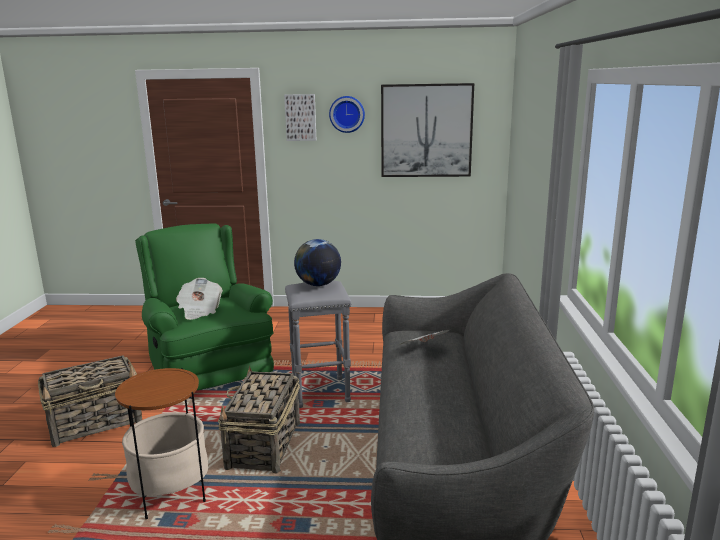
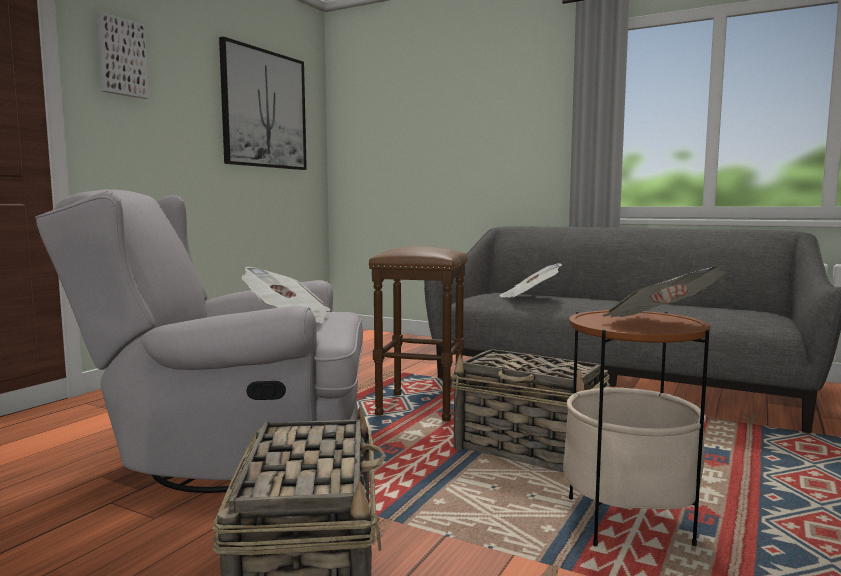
camera: 65 degrees left, 10 degrees down
green armchair [135,224,274,391] -> grey armchair [35,189,363,493]
grey stool [285,281,351,408] -> brown stool [369,246,468,421]
globe [294,239,341,286] -> none
wall clock [329,96,365,133] -> none
none -> newspaper [602,266,725,317]

